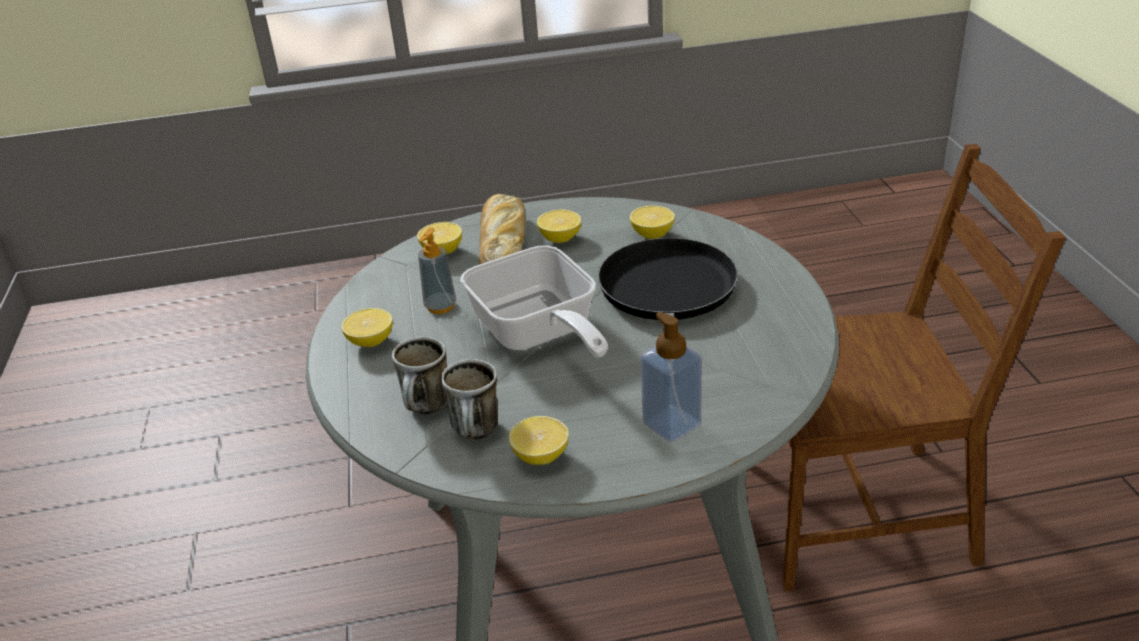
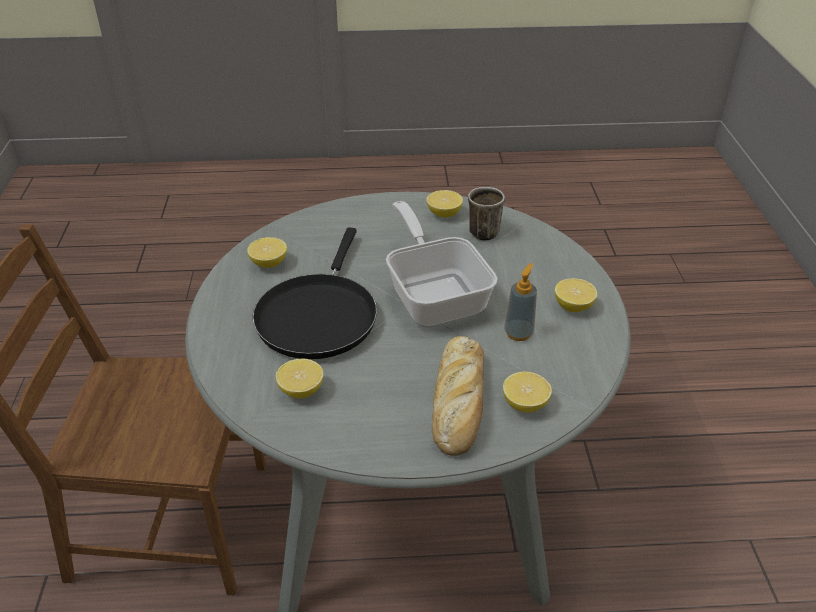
camera: 175 degrees left, 5 degrees up
mug [392,336,447,415] -> none
lemon [537,209,581,243] -> lemon moved to [247,237,287,268]
soap dispenser [641,312,702,442] -> none

